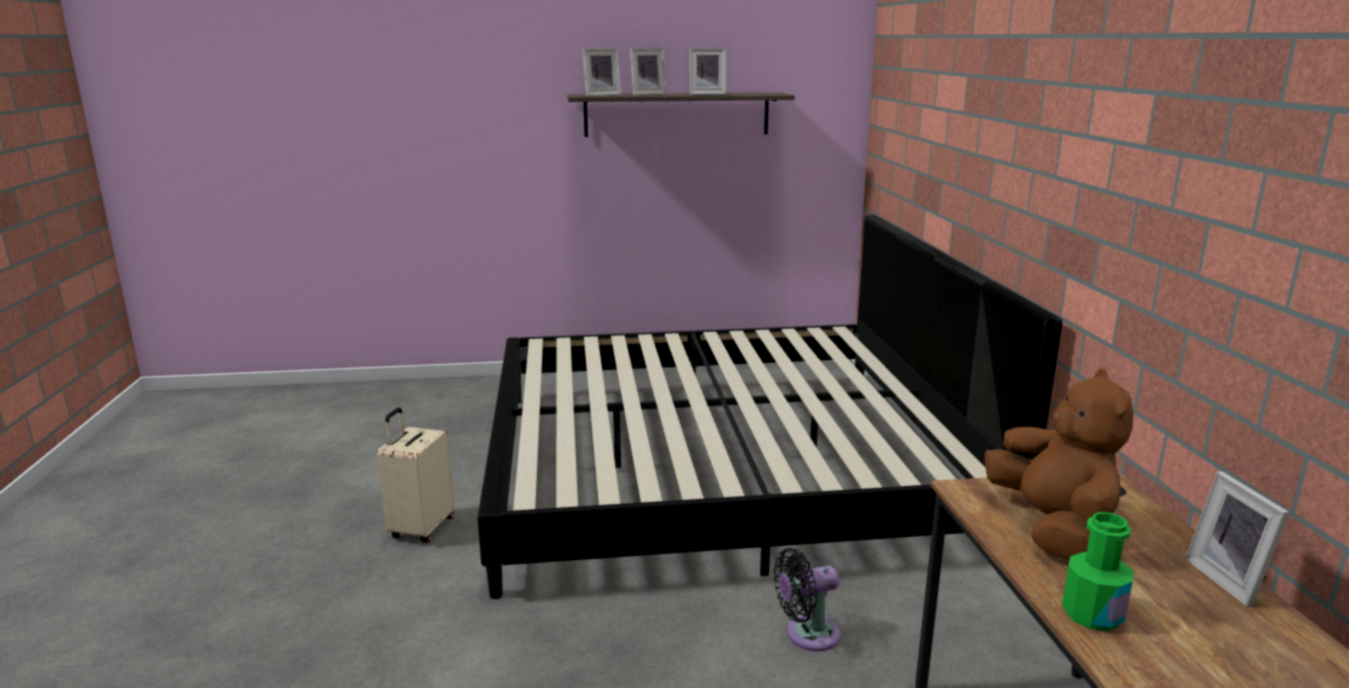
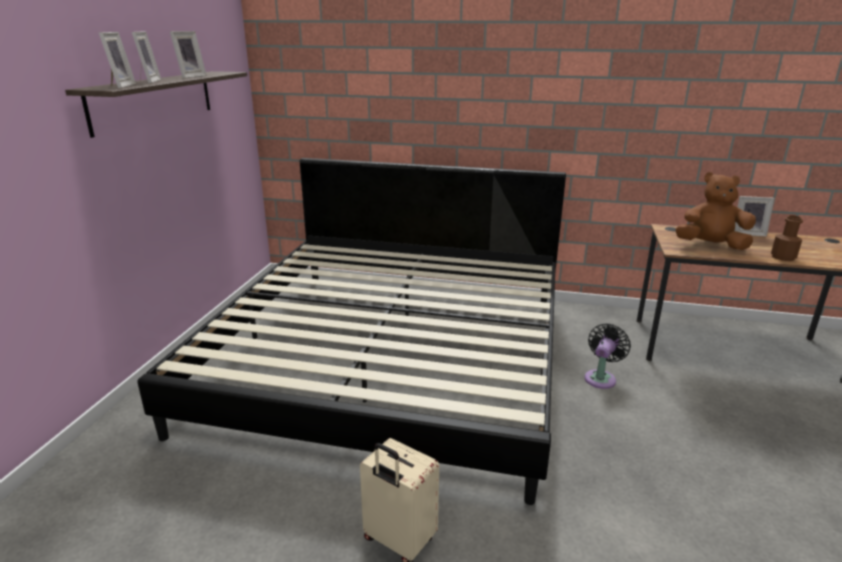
camera: 70 degrees left, 5 degrees up
black fan [774,548,840,651] -> black fan turned 150 degrees counterclockwise [584,323,631,389]
green bottle [1062,512,1134,631] -> brown bottle [771,215,803,261]

